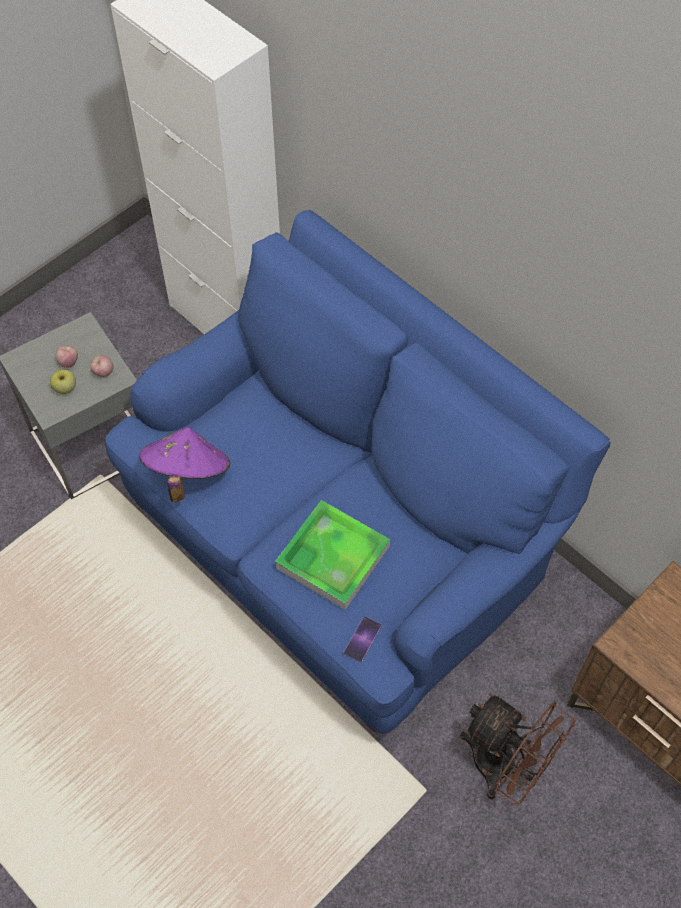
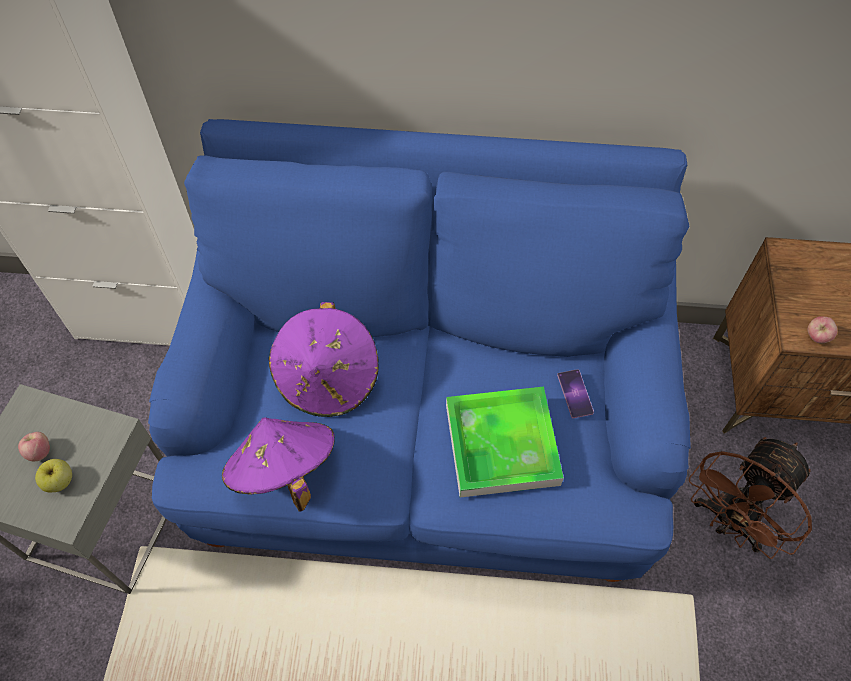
camera: 40 degrees left, 0 degrees up
apple [91,355,114,377] -> apple moved to [807,316,837,343]
phone [344,616,381,662] -> phone moved to [557,369,594,418]
brown fan [460,694,576,805] -> brown fan turned 135 degrees clockwise [689,437,812,559]
none -> purple hat [269,302,378,417]

